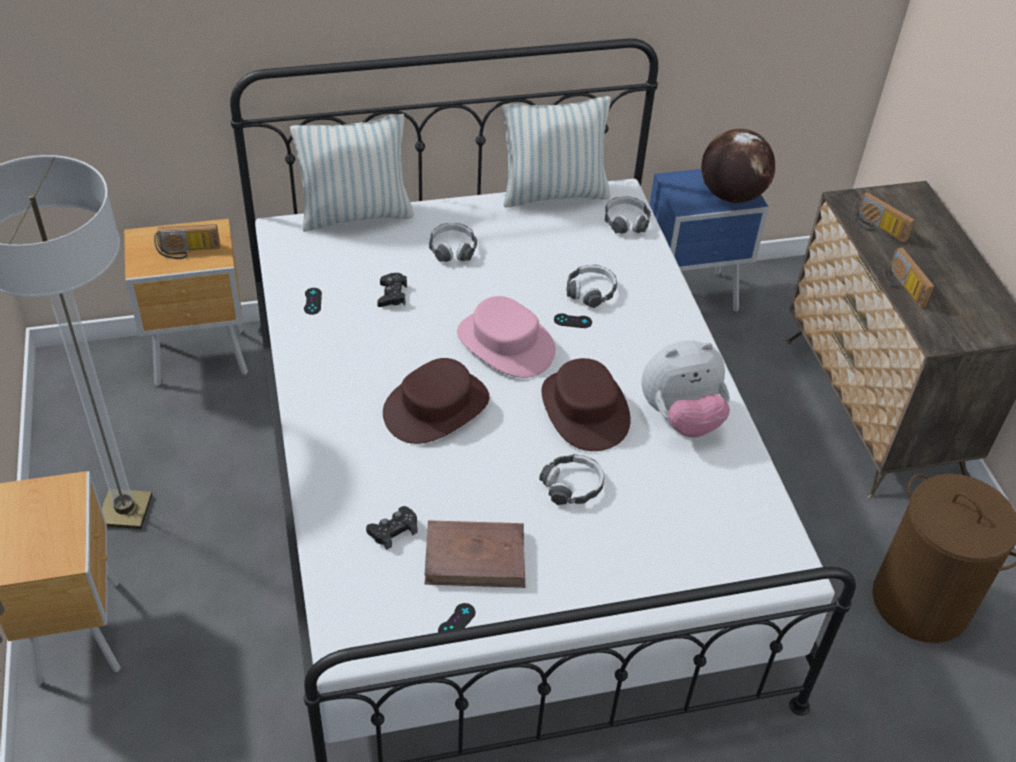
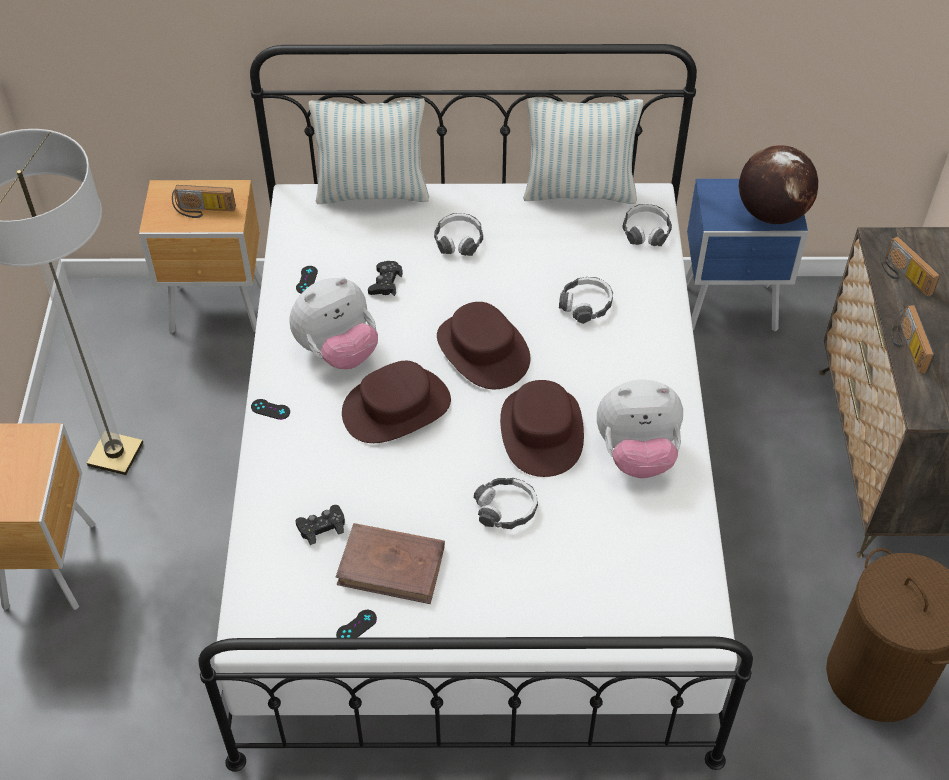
camera: 15 degrees right, 5 degrees up
pink hat [457,296,556,378] -> brown hat [437,302,530,389]
black game controller [554,313,592,328] -> black game controller moved to [251,399,290,420]
none -> plush toy [289,277,378,369]

